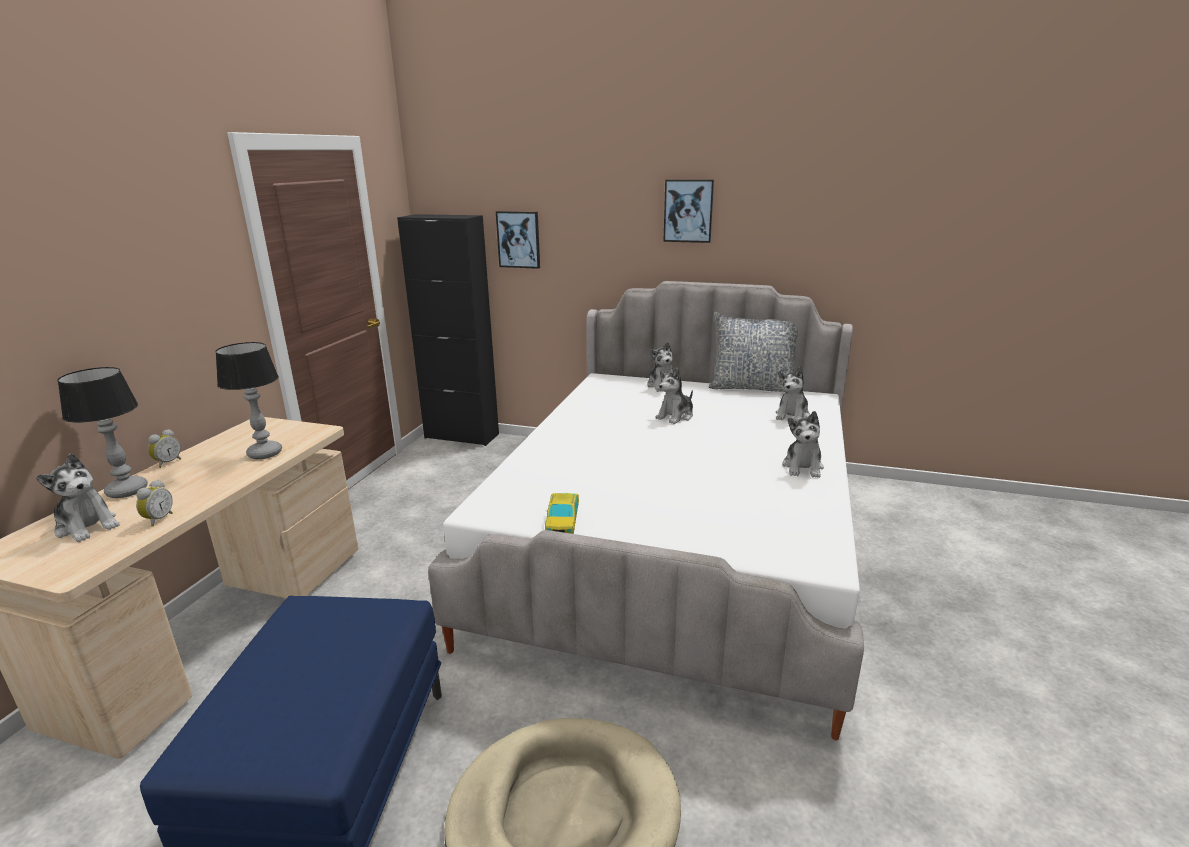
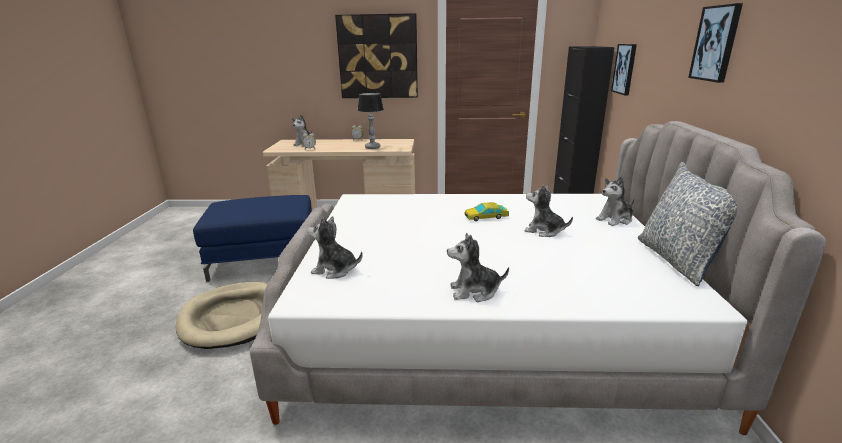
camera: 75 degrees right, 0 degrees up
table lamp [57,367,148,498] -> none
toy car [545,493,579,534] -> toy car moved to [464,202,509,221]
plush toy [776,367,810,420] -> plush toy moved to [307,216,363,279]
none -> picture [335,13,418,98]

